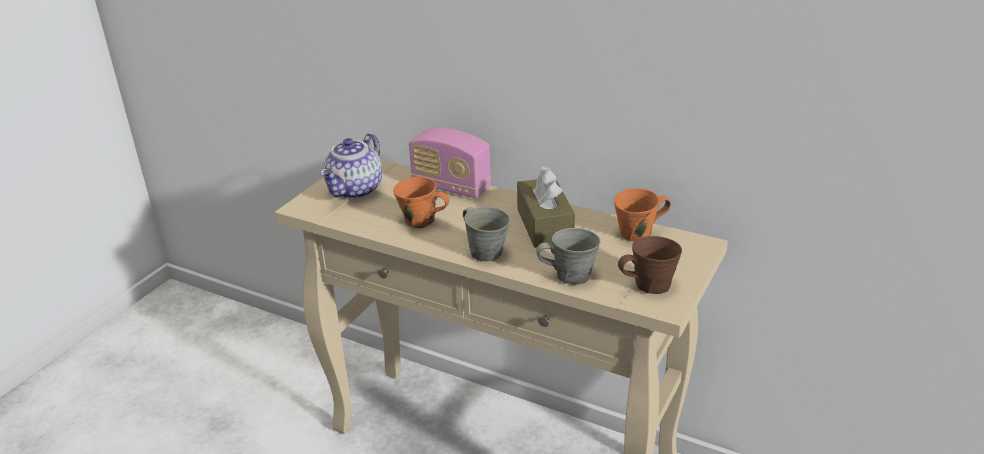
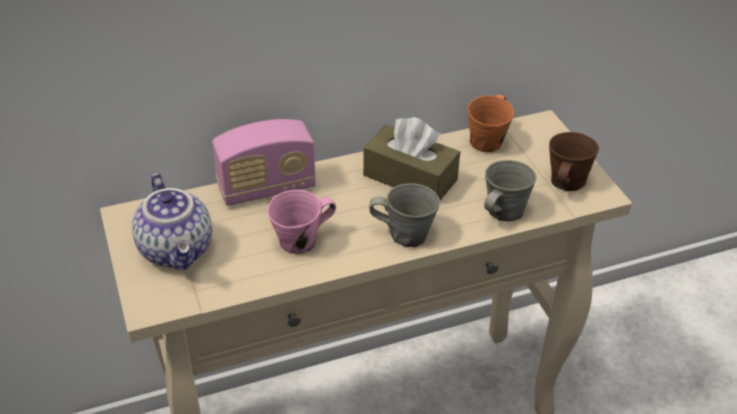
camera: 50 degrees left, 10 degrees up
orange mug [393,177,449,228] -> pink mug [268,190,336,254]

